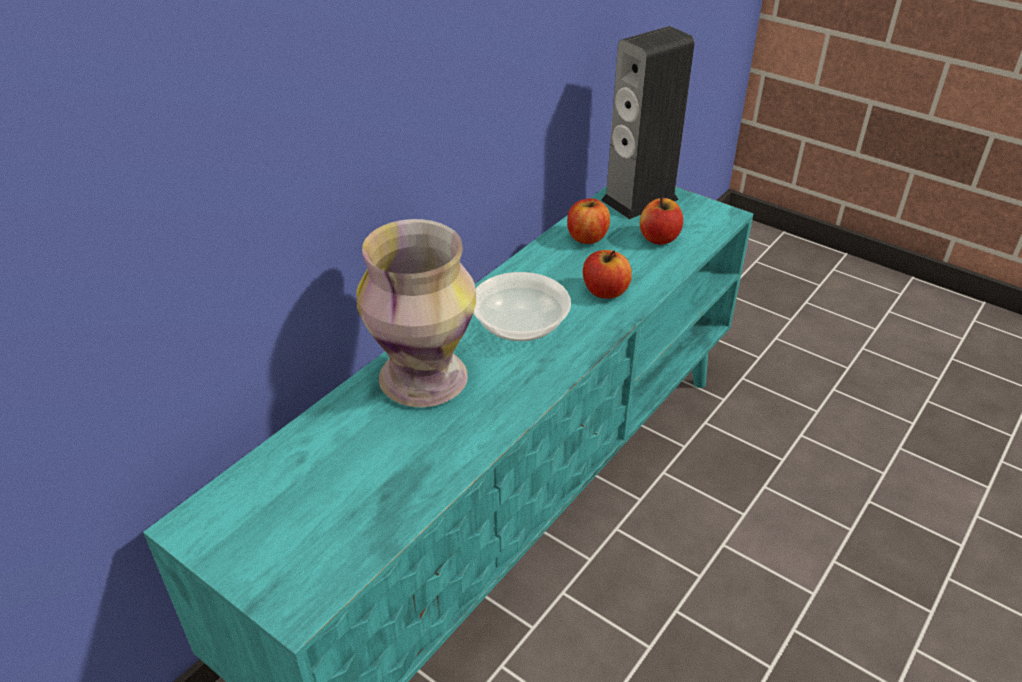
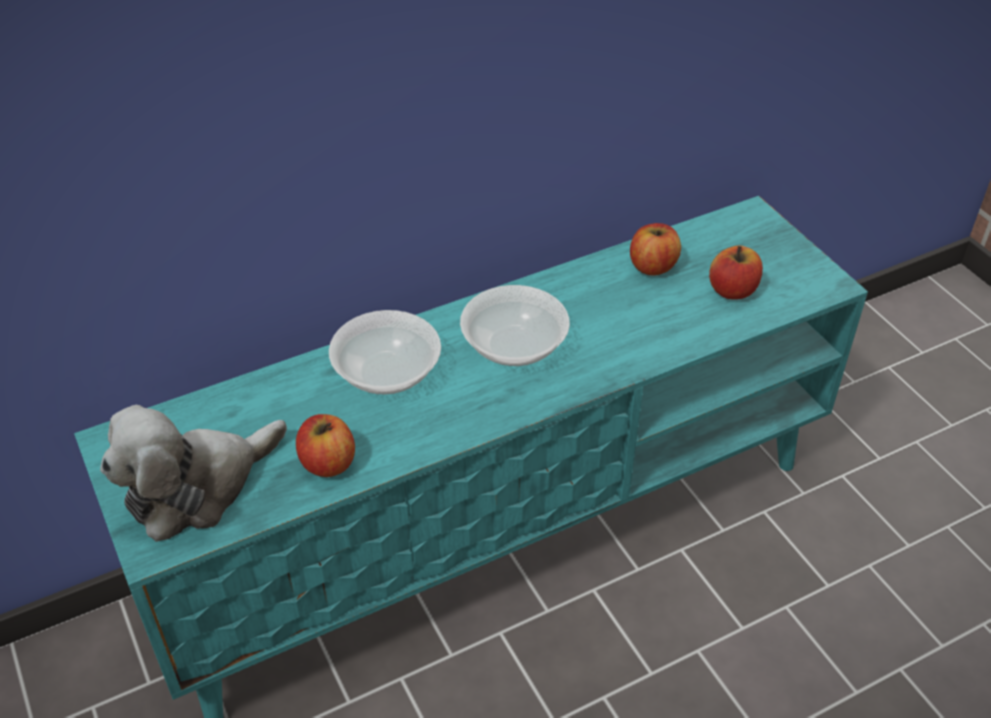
camera: 25 degrees right, 5 degrees up
vase [356,219,476,407] -> bowl [329,310,441,395]
apple [583,250,632,299] -> apple moved to [296,414,355,477]
speaker [601,26,695,219] -> none
none -> plush toy [100,405,287,542]

